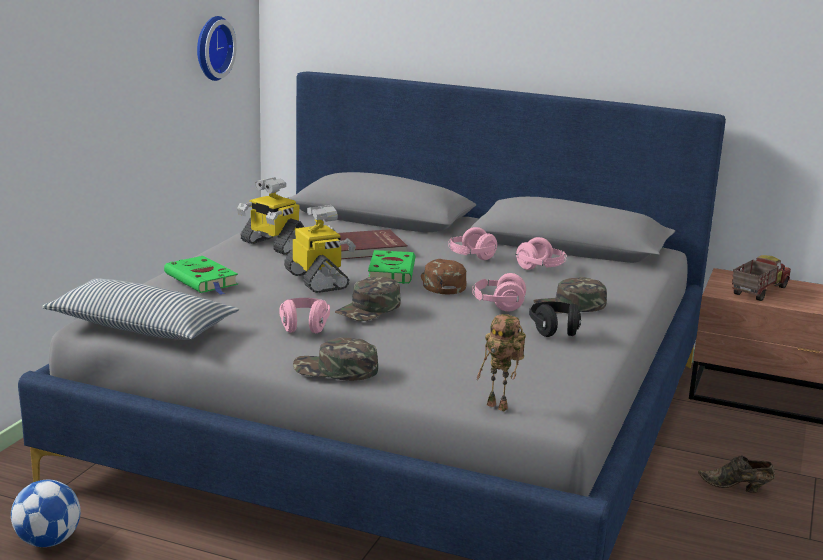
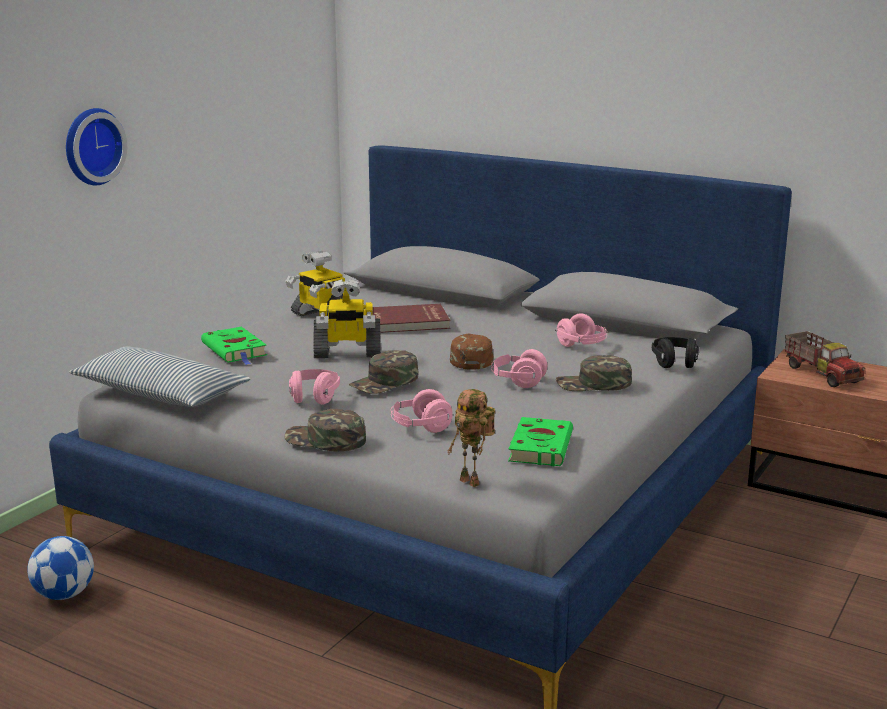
camera: 10 degrees right, 0 degrees up
wall clock [197,16,237,81] -> wall clock moved to [66,108,127,185]
toy robot [284,205,356,293] -> toy robot turned 105 degrees clockwise [313,279,381,358]
green book [368,250,415,284] -> green book moved to [508,417,573,466]
pink headphones [448,227,497,260] -> pink headphones moved to [391,389,453,433]
black headphones [529,301,581,337] -> black headphones moved to [652,337,699,368]
brown shoe [698,455,775,493] -> none
toy truck [732,255,791,301] -> toy truck turned 105 degrees clockwise [785,331,865,387]

